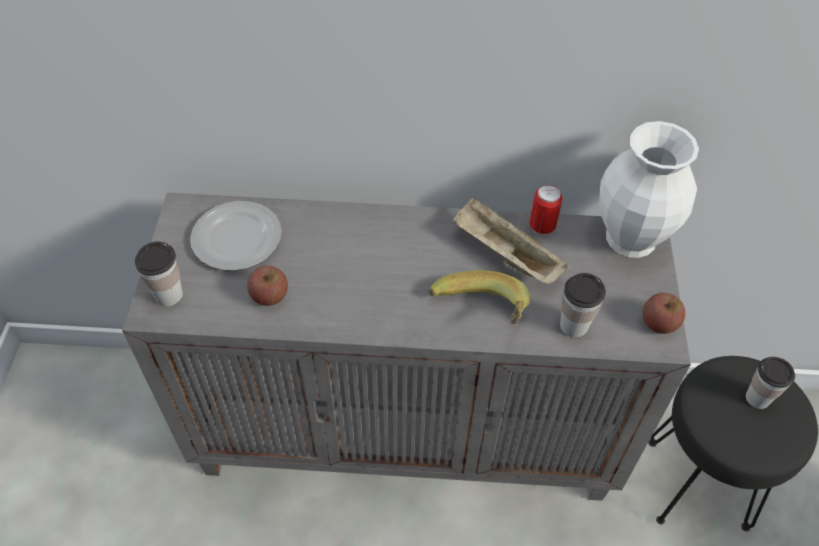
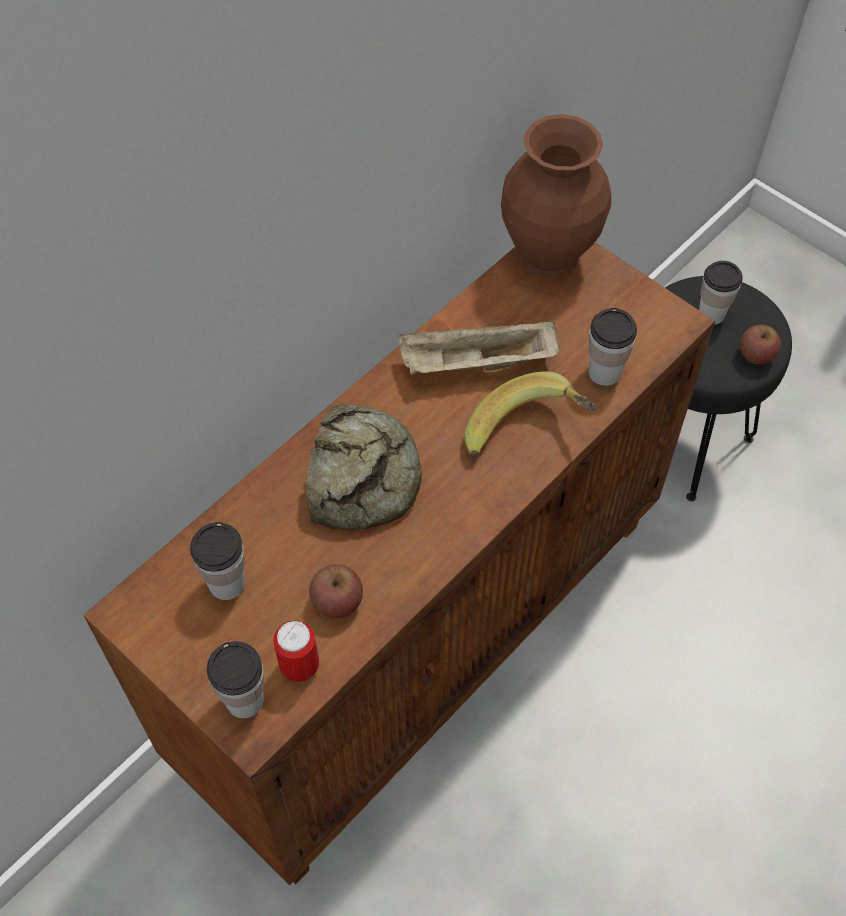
camera: 50 degrees left, 5 degrees up
grey cabinet [122,193,691,501] -> brown cabinet [83,242,715,885]
plate [190,201,282,271] -> cup [190,522,245,600]
can [529,185,563,236] -> can moved to [273,621,319,682]
white vase [599,121,699,258] -> brown vase [501,114,611,279]
apple [643,293,685,334] -> apple moved to [740,325,781,365]
none -> bread [306,404,422,530]

